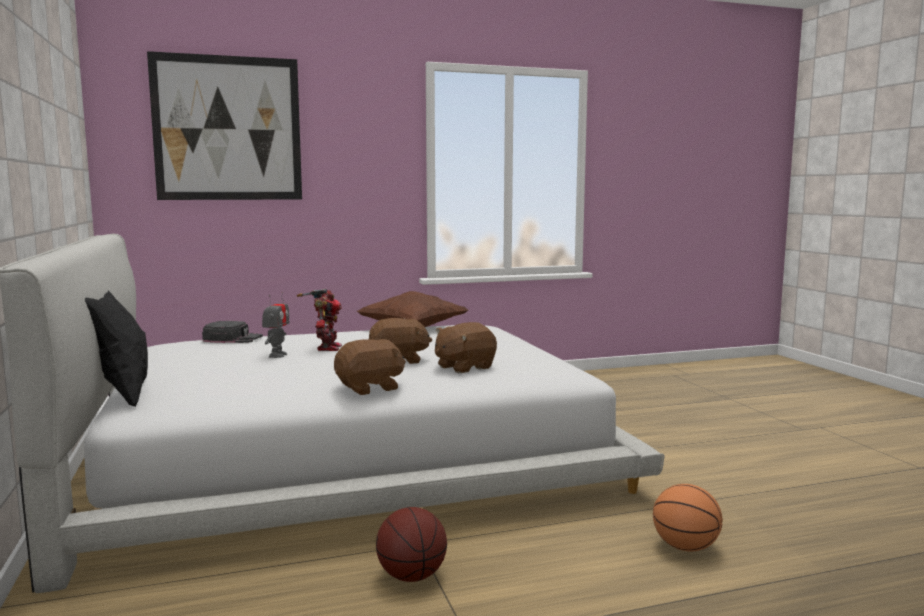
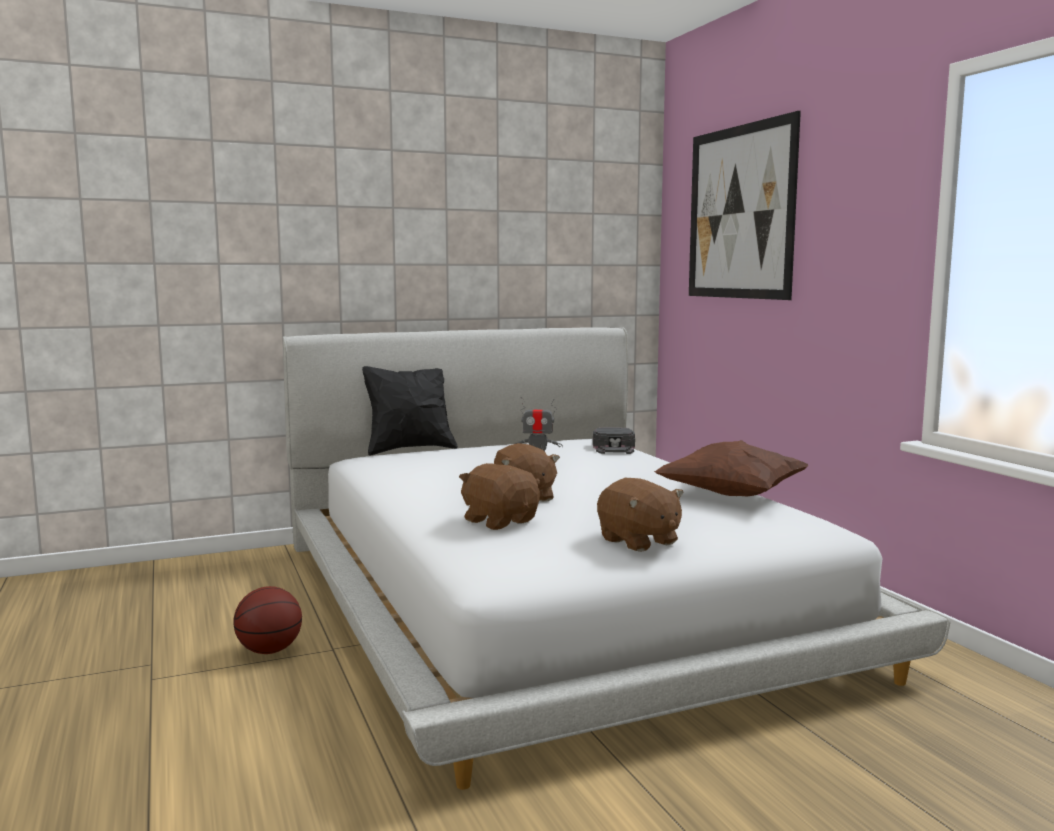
camera: 85 degrees right, 0 degrees up
toy robot [297,288,342,351] -> none
brown plush toy [334,339,406,395] -> brown plush toy moved to [597,478,684,552]
basketball [653,484,723,551] -> none

